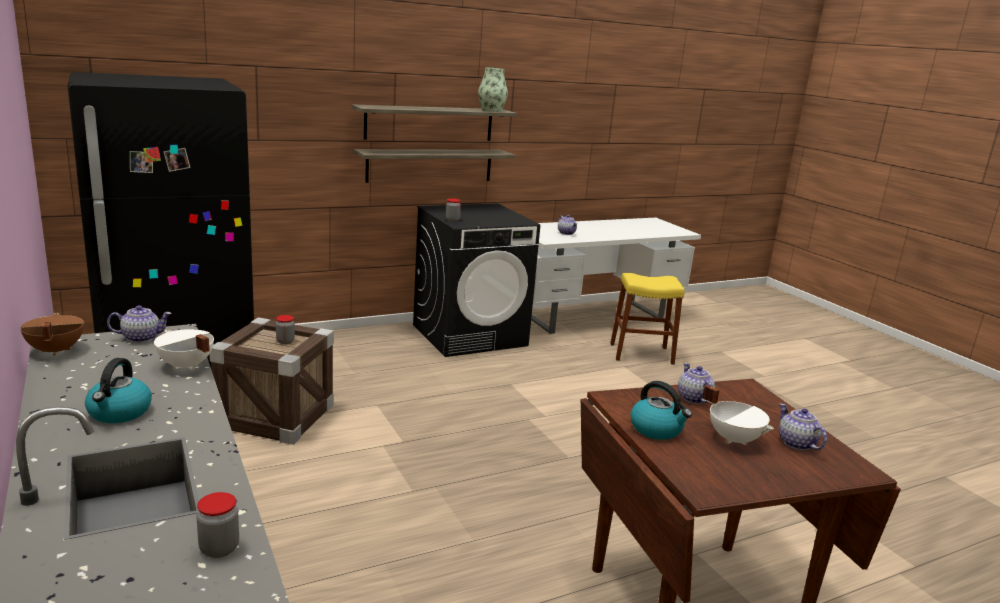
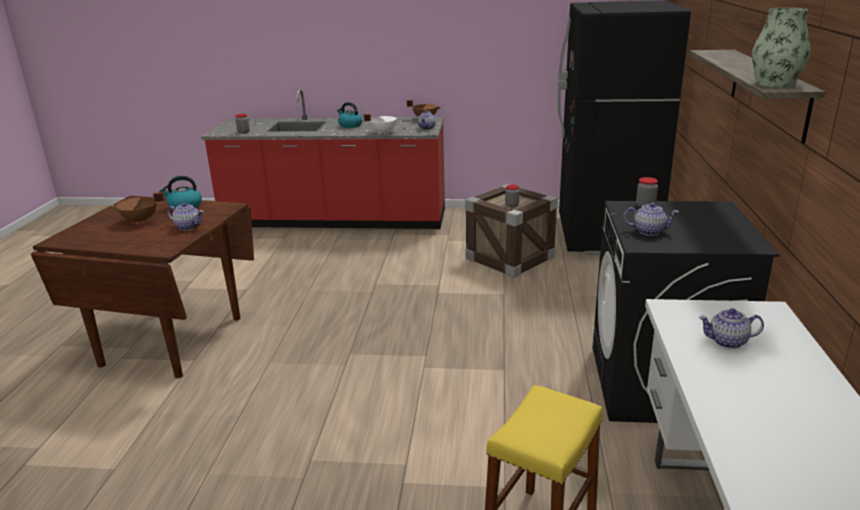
camera: 125 degrees right, 5 degrees up
shelf [354,149,516,183] -> none
white cooking pot [702,385,774,446] -> brown cooking pot [112,192,165,224]
teapot [779,403,827,450] -> teapot moved to [623,203,679,236]

